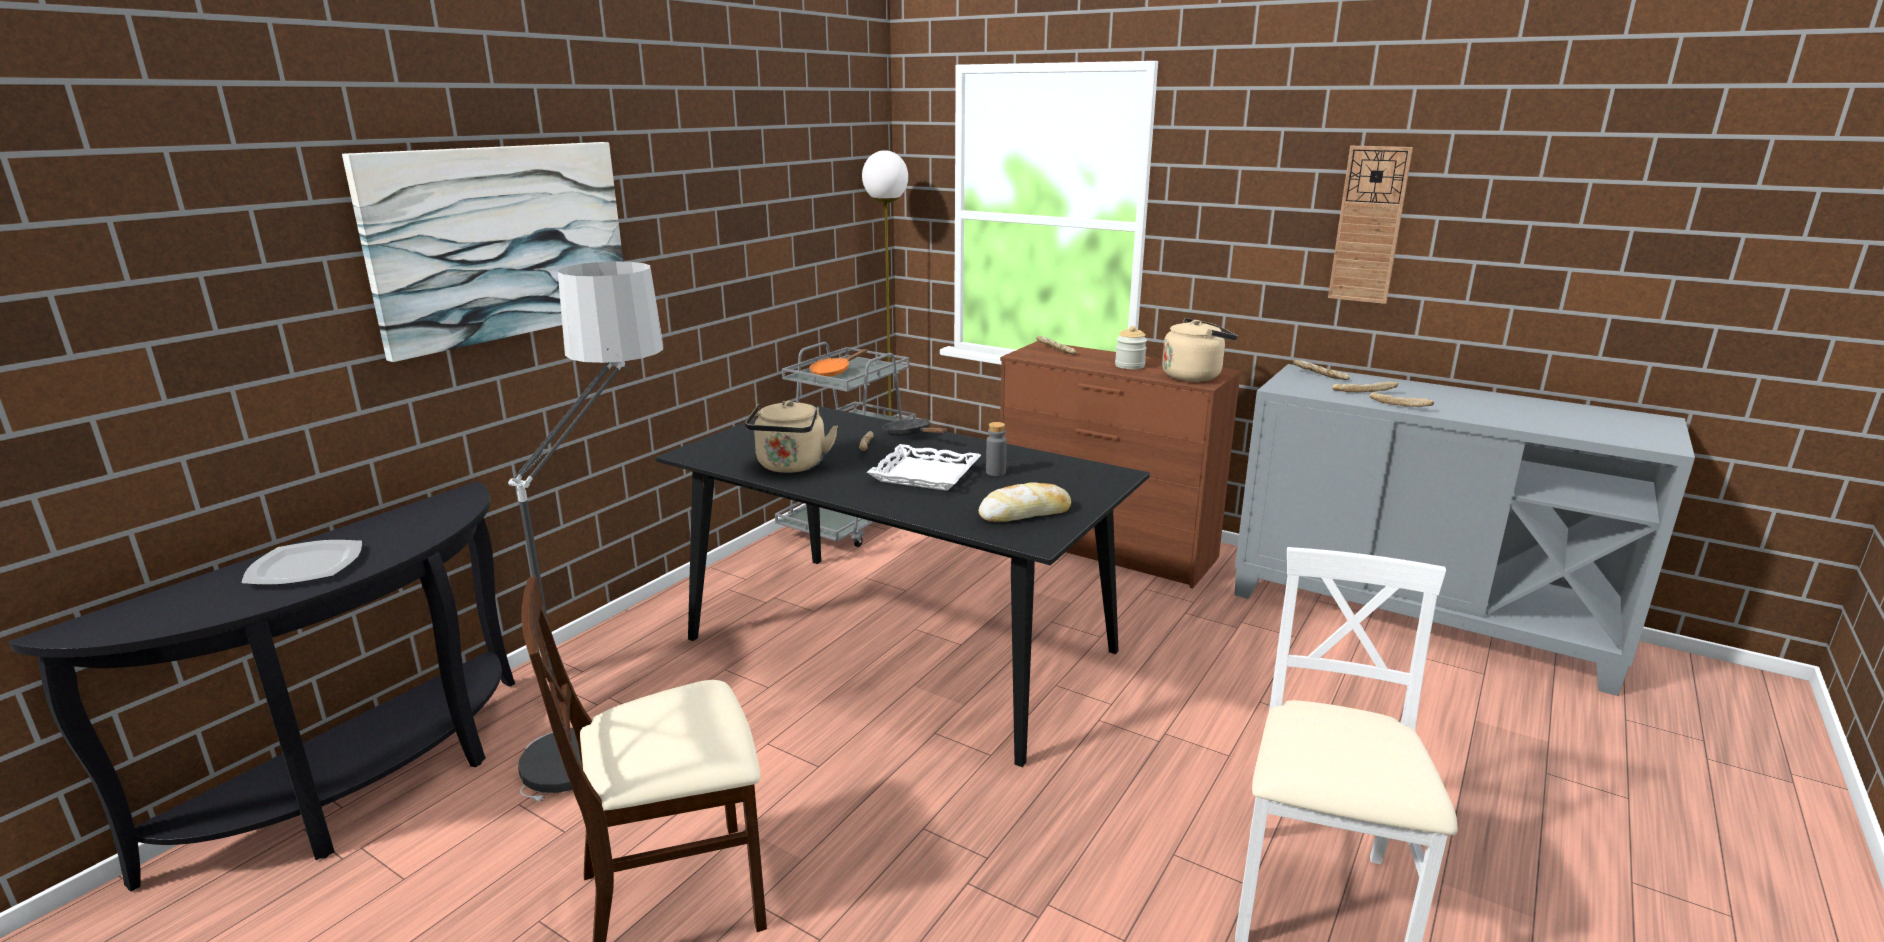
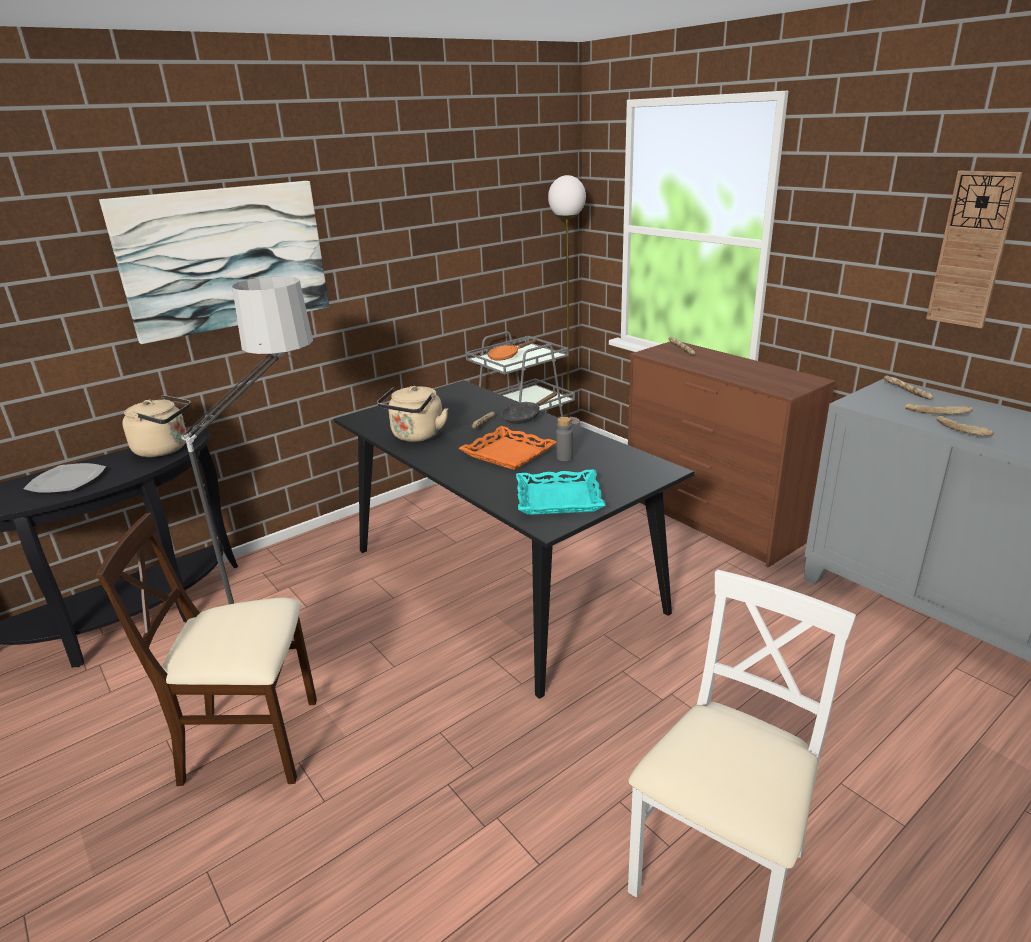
camera: 20 degrees right, 5 degrees up
white tray [867,444,981,491] -> orange tray [458,426,556,470]
black frying pan [882,419,947,436] -> black frying pan turned 105 degrees counterclockwise [501,392,557,424]
bread [978,482,1071,522] -> turquoise tray [516,469,606,515]
jar [1115,326,1147,369] -> none
beige kettle [1162,318,1238,382] -> beige kettle moved to [122,395,191,457]

